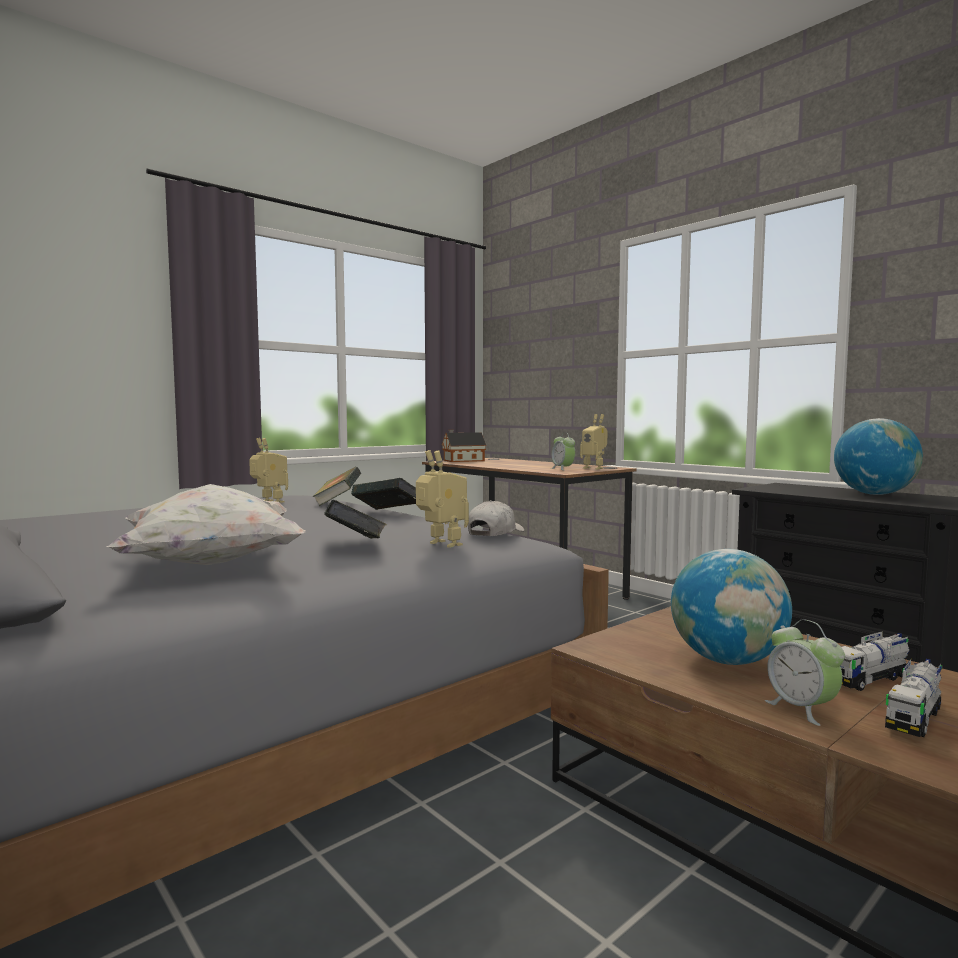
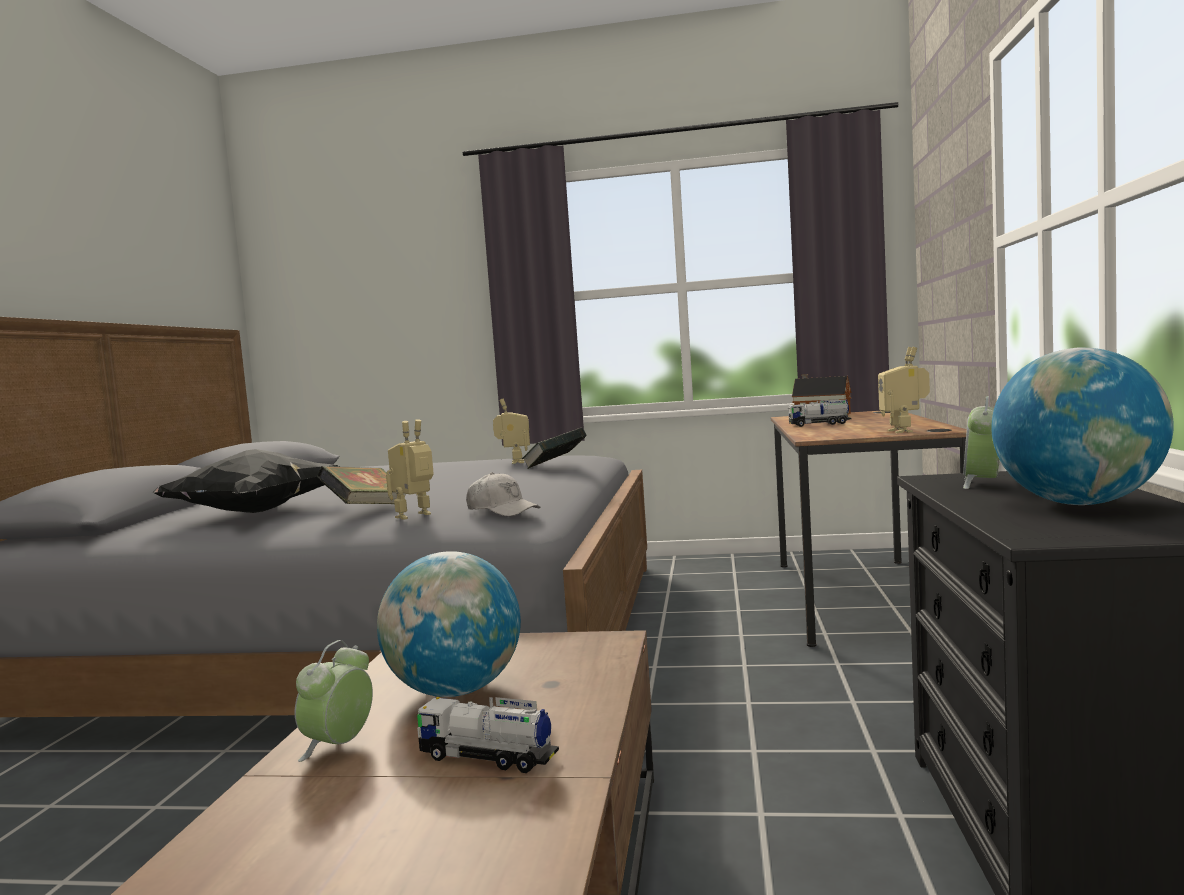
camera: 50 degrees right, 0 degrees up
white pillow [107,484,306,565] -> black pillow [152,449,341,513]
book [351,478,416,510] -> none
toy robot [416,450,469,548] -> toy robot turned 135 degrees counterclockwise [386,419,434,520]
white cap [468,500,524,536] -> white cap turned 45 degrees clockwise [466,472,540,516]
alarm clock [551,432,575,470] -> alarm clock moved to [963,396,1000,489]
toy truck [885,659,942,737] -> toy truck moved to [787,399,851,427]

